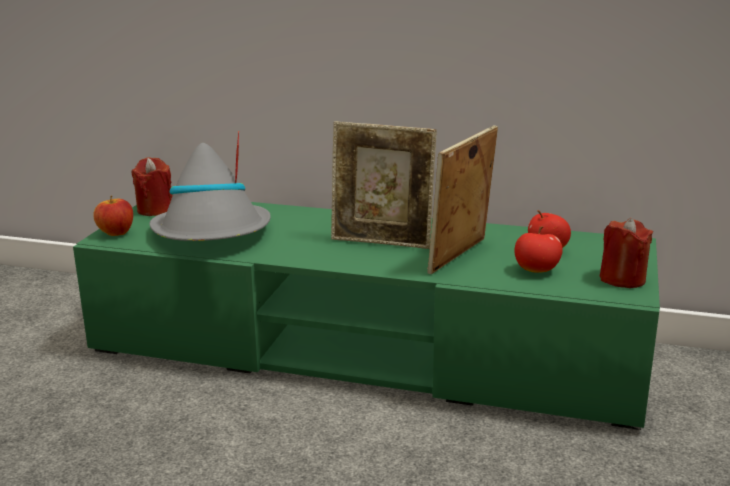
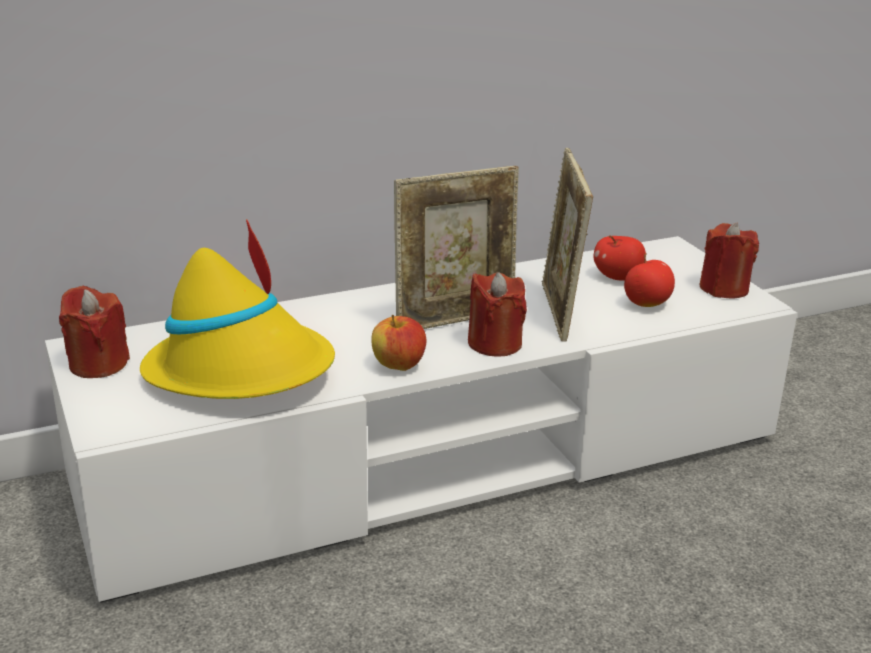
camera: 40 degrees left, 5 degrees up
green tv stand [73,202,660,430] -> white tv stand [45,236,797,602]
apple [93,196,133,236] -> apple moved to [371,315,426,371]
grey hat [149,131,271,241] -> yellow hat [140,219,335,399]
none -> red candle [468,272,527,357]

